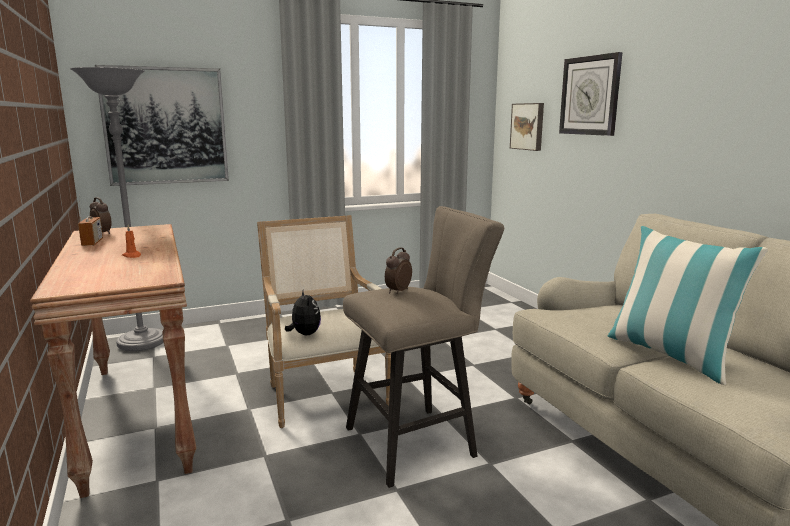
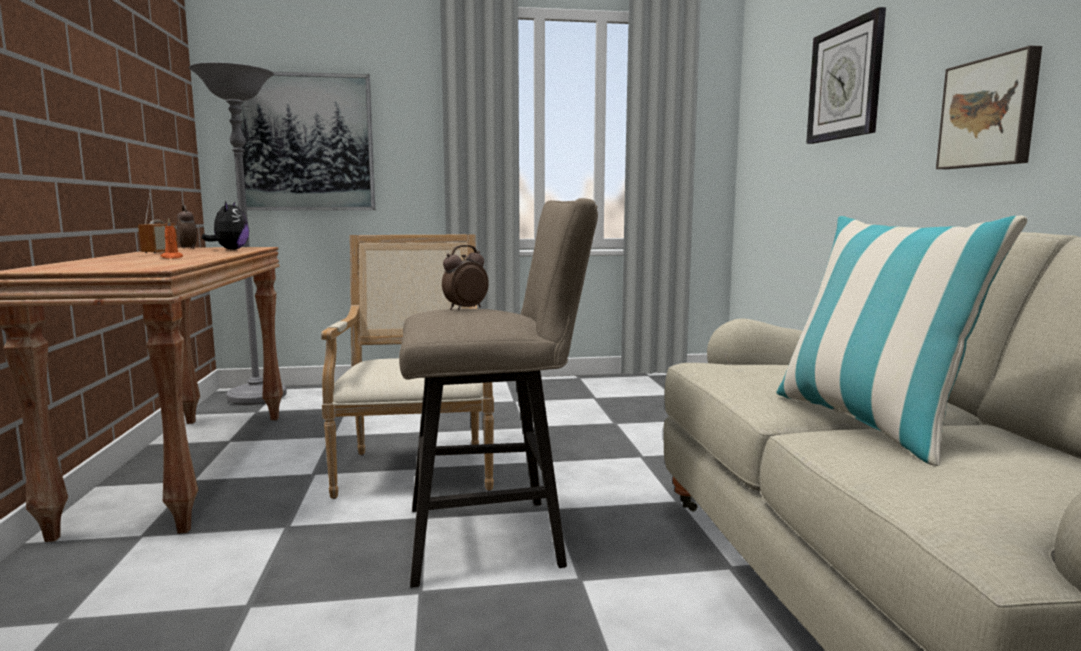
camera: 15 degrees right, 5 degrees down
plush toy [285,290,321,335] -> plush toy moved to [202,201,249,250]
picture [510,103,544,151] -> picture moved to [936,46,1042,169]

